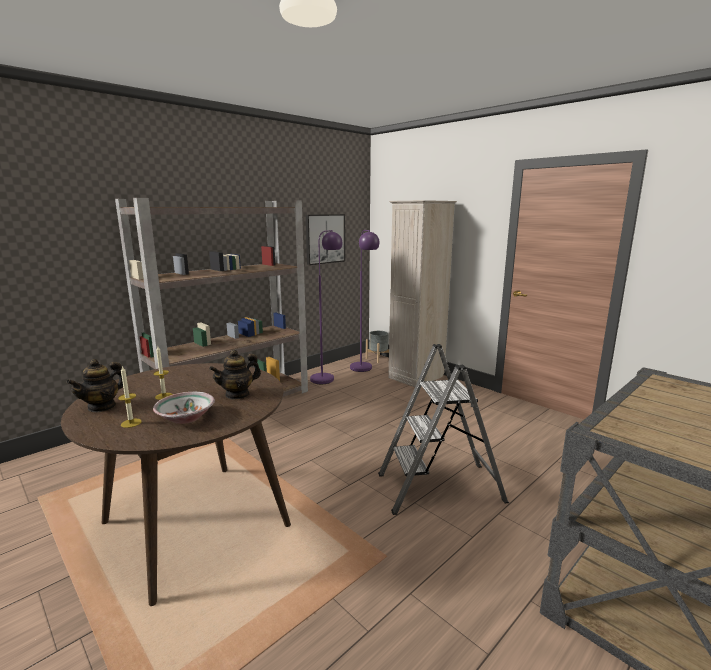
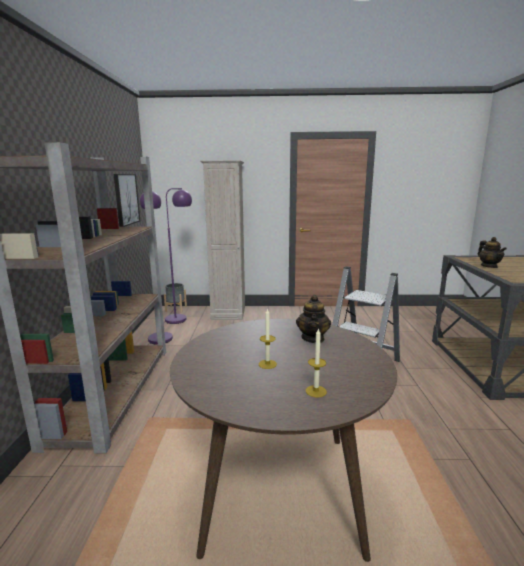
camera: 45 degrees left, 0 degrees up
teapot [66,359,123,412] -> teapot moved to [478,237,507,268]
bowl [153,392,215,424] -> none

